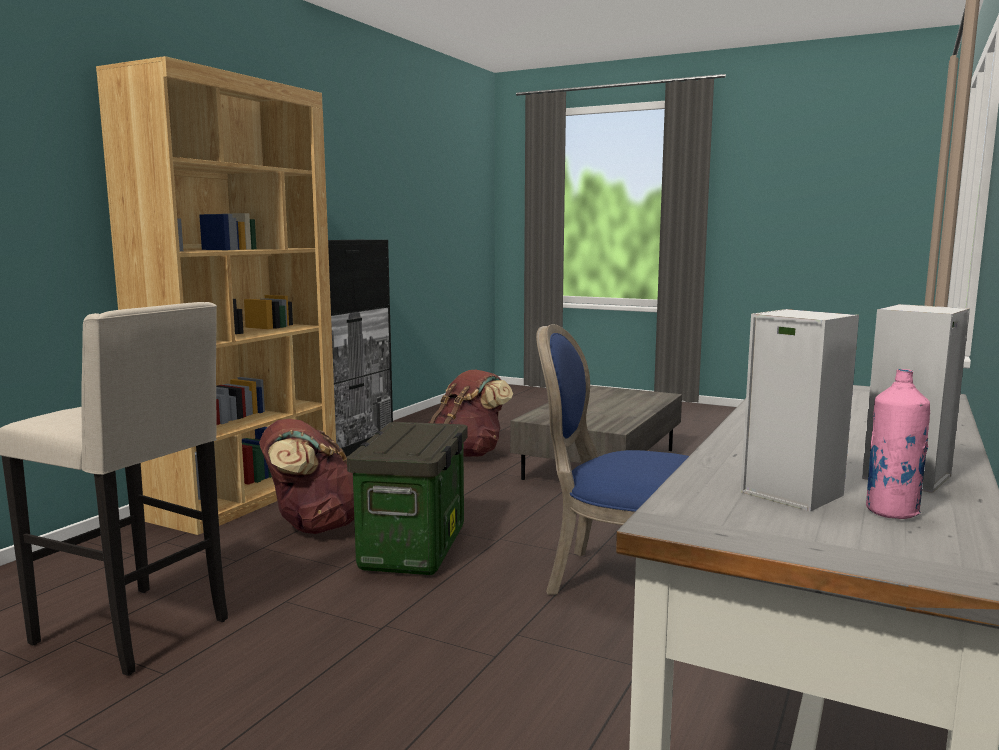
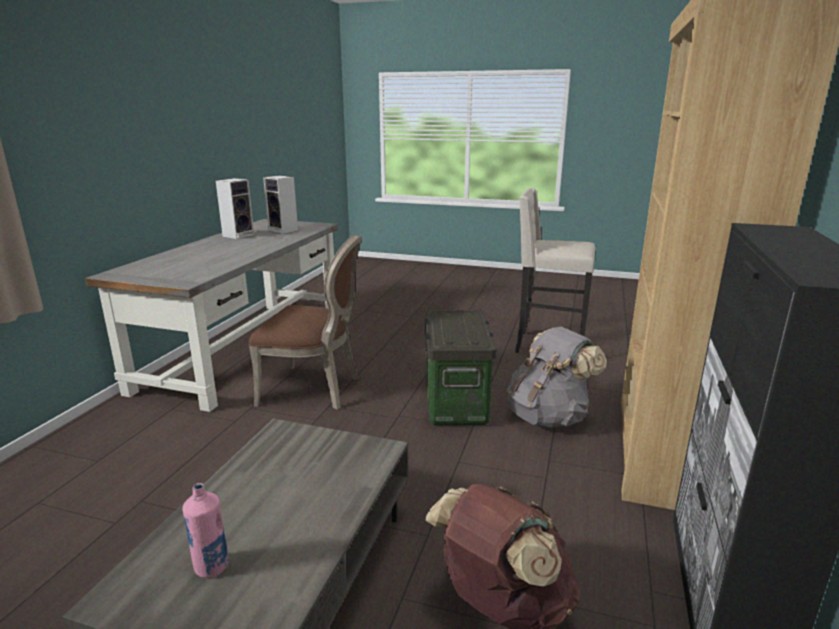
camera: 170 degrees right, 10 degrees up
brown backpack [259,419,354,534] -> grey backpack [507,327,607,428]
blue chair [536,324,689,595] -> brown chair [249,234,362,410]
pink bottle [866,369,930,519] -> pink bottle moved to [182,483,229,578]

